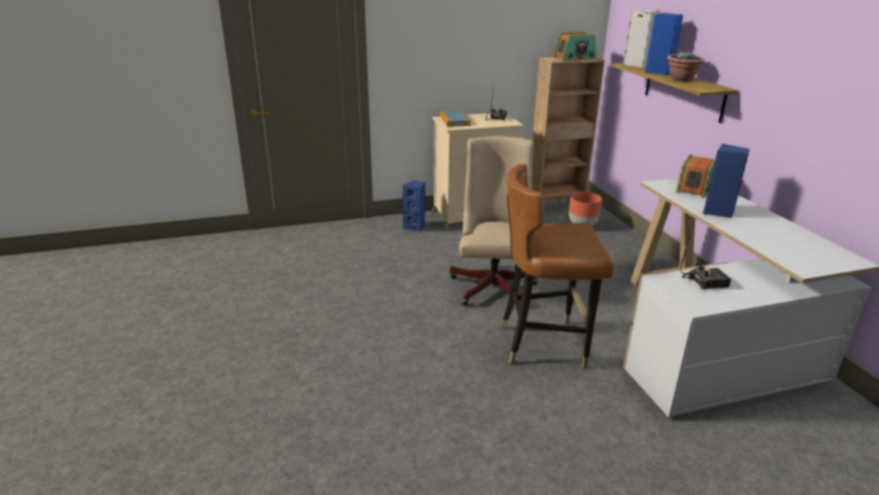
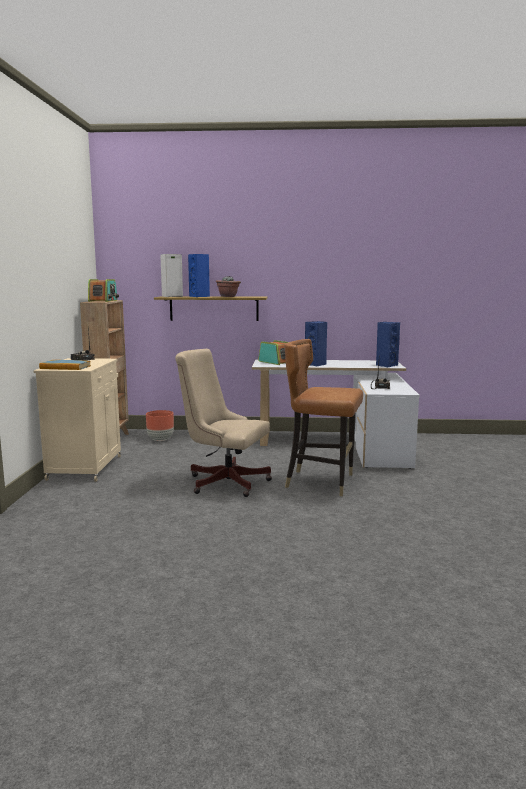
camera: 70 degrees left, 15 degrees down
blue speaker [403,180,425,232] -> blue speaker moved to [376,322,400,368]
brown chair [501,164,614,368] -> brown chair turned 90 degrees clockwise [284,339,363,496]

